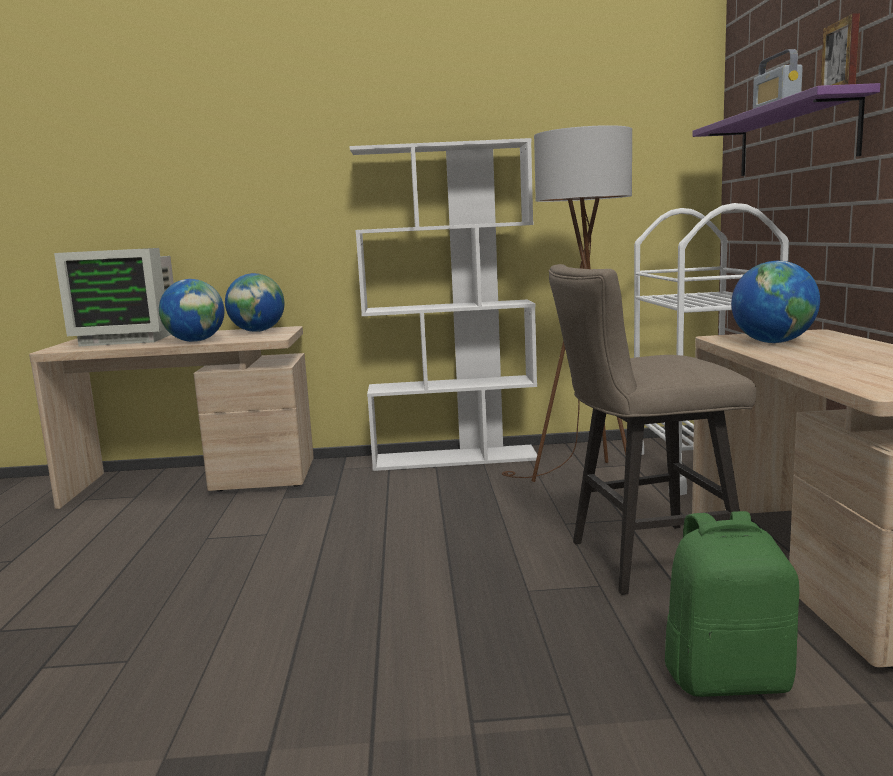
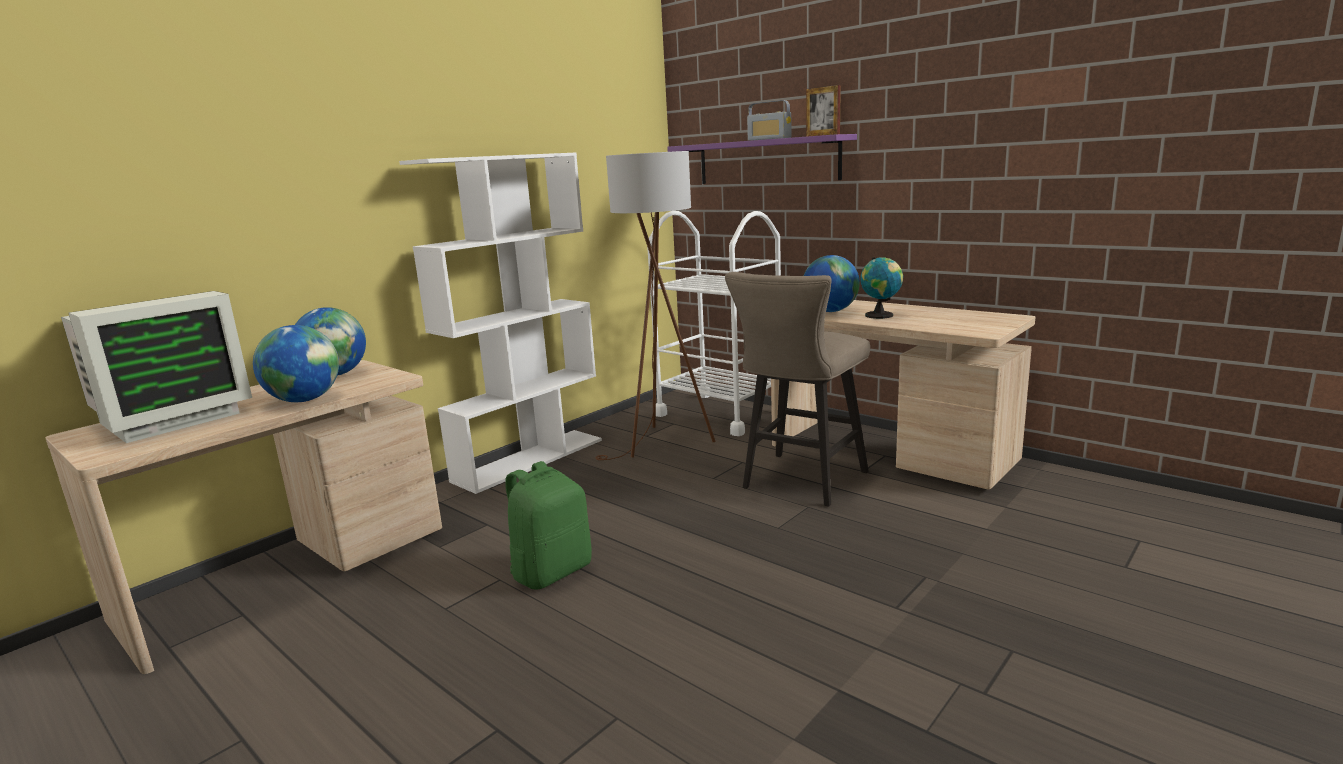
camera: 45 degrees left, 5 degrees up
green backpack [665,511,799,697] -> green backpack moved to [505,461,592,590]
none -> globe [860,257,903,319]

